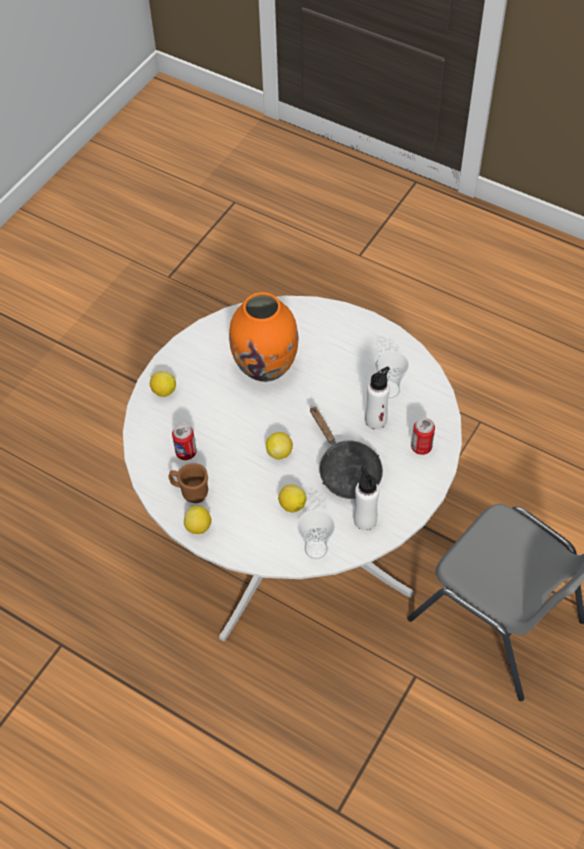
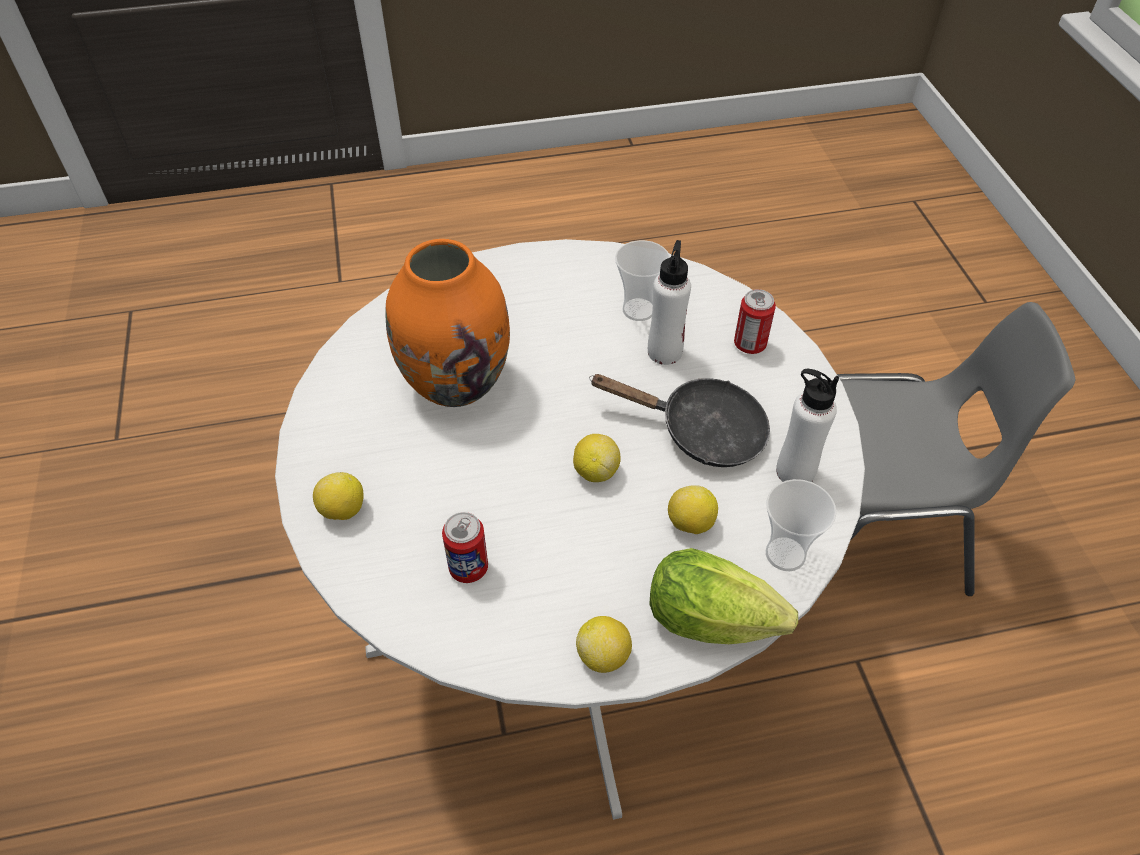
camera: 45 degrees left, 5 degrees down
brown mug [168,463,208,503] -> none
none -> lettuce [649,548,798,644]

